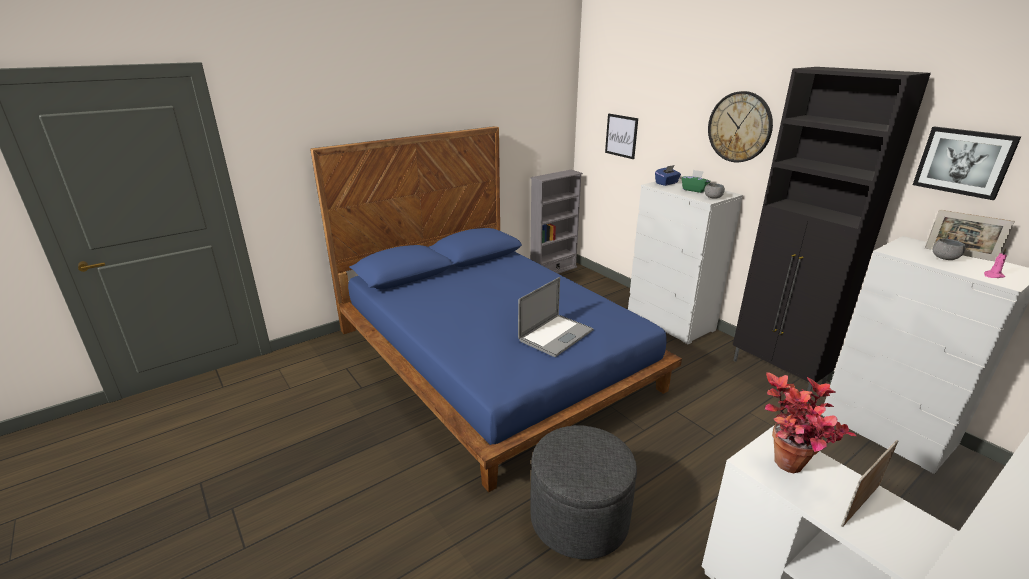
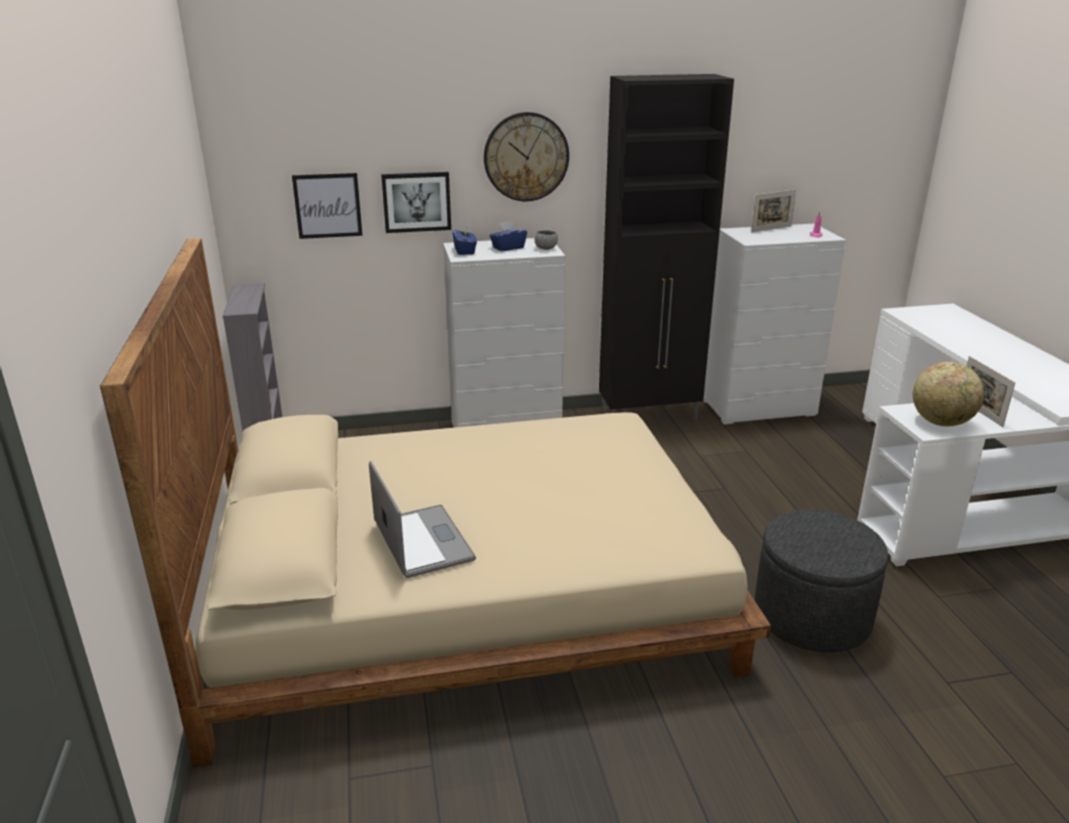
camera: 65 degrees left, 0 degrees up
blue bed [310,126,682,492] -> beige bed [100,238,771,768]
laptop [518,277,594,357] -> laptop moved to [369,461,476,578]
green tissue box [682,170,710,193] -> blue tissue box [490,221,527,251]
potted plant [765,372,856,473] -> globe [913,362,984,426]
picture [913,126,1021,200] -> picture moved to [381,172,451,233]
grey bowl [933,239,965,260] -> none

